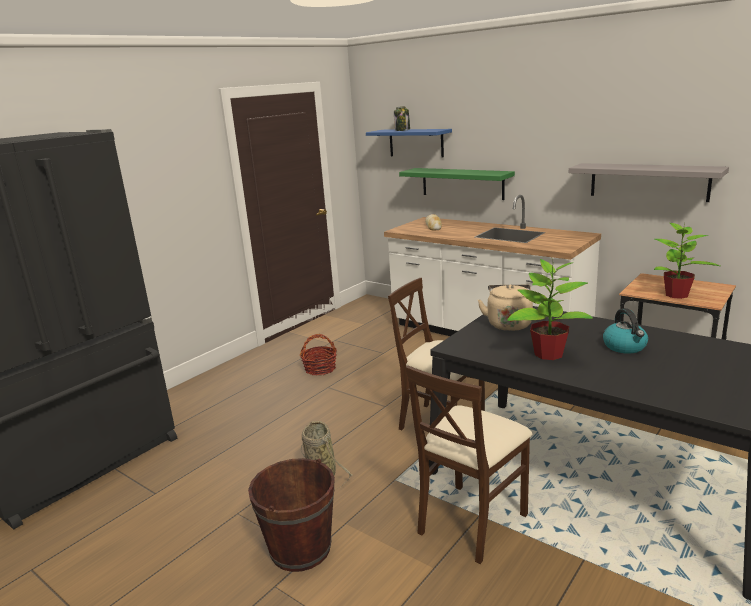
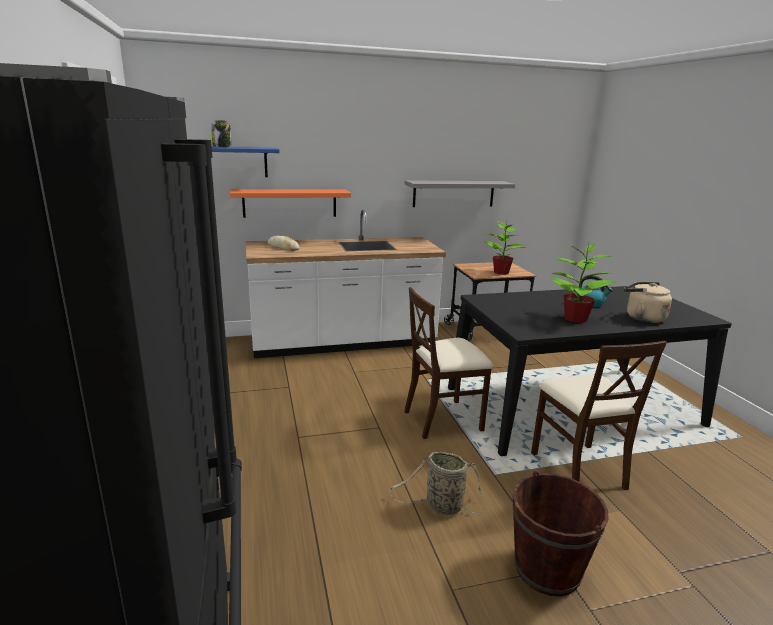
camera: 55 degrees left, 0 degrees up
basket [300,334,337,375] -> none
green shelf [399,168,515,200] -> orange shelf [230,189,351,218]
beige kettle [478,284,533,331] -> beige kettle moved to [624,282,672,323]

